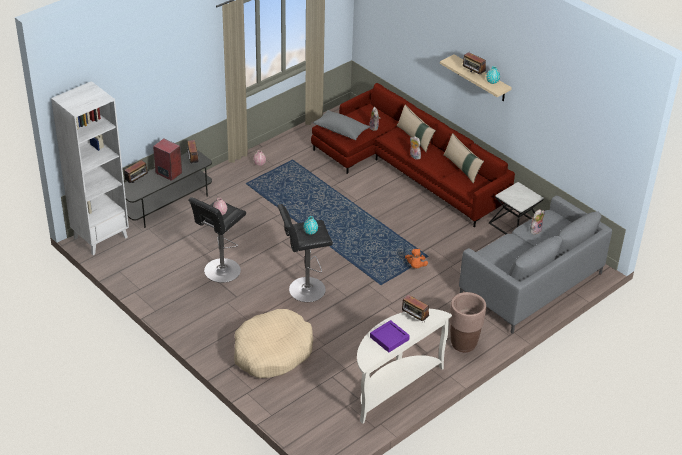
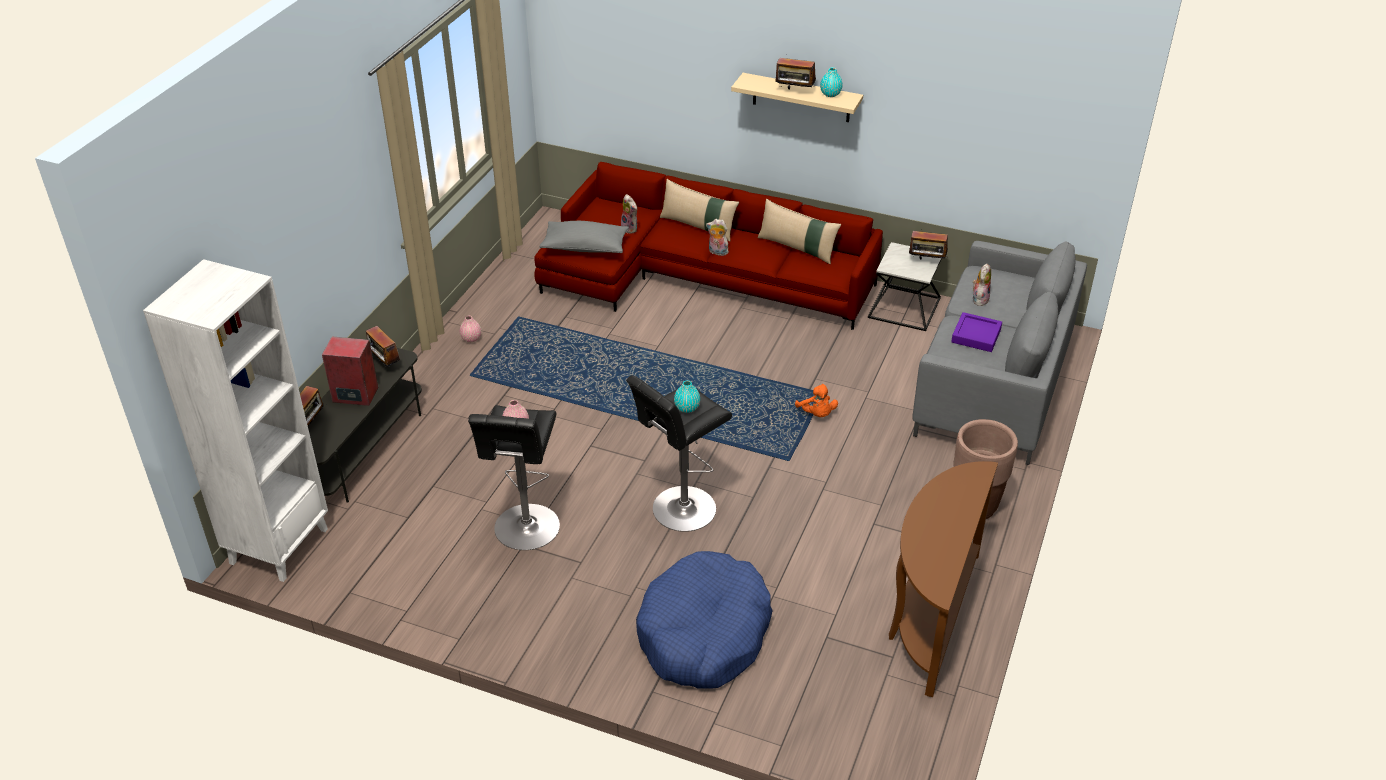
camera: 25 degrees left, 0 degrees up
beige dog bed [234,309,313,378] -> blue dog bed [636,551,772,688]
white console table [357,309,452,424] -> brown console table [889,461,998,697]
purple tray [370,320,410,352] -> purple tray moved to [951,312,1002,352]
radio [402,294,429,322] -> radio moved to [909,229,948,260]

